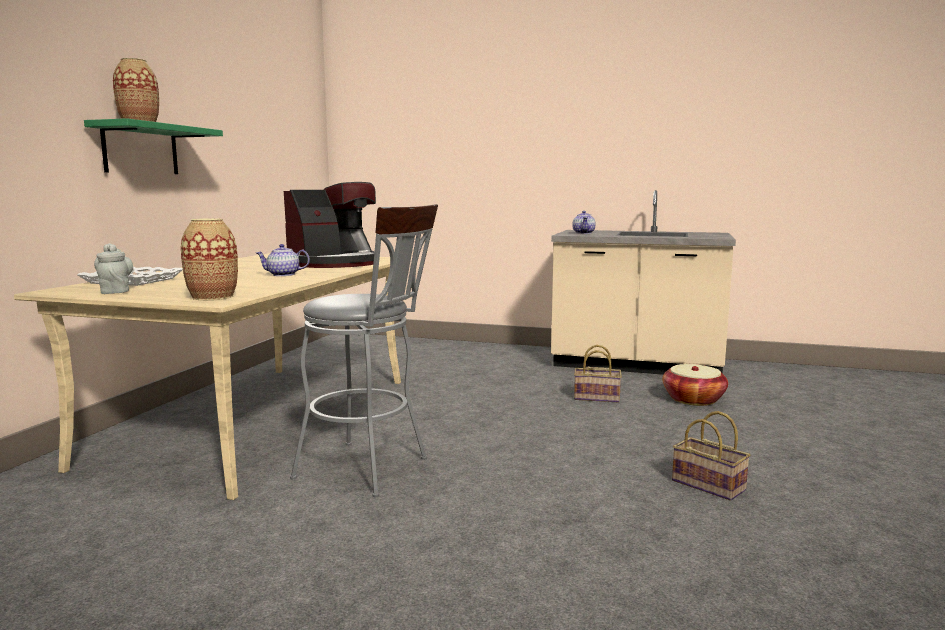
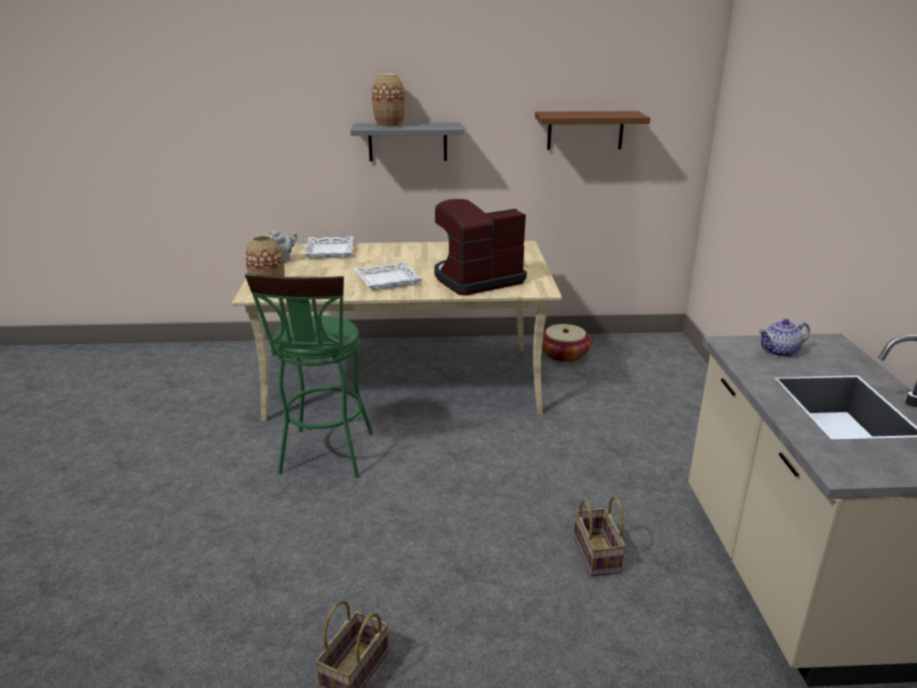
camera: 70 degrees right, 15 degrees up
green shelf [84,118,223,174] -> grey shelf [350,123,463,162]
teapot [256,244,310,276] -> white tray [354,261,423,290]
coffee machine [284,182,376,268] -> coffee machine turned 120 degrees clockwise [434,199,527,296]
grey stool [290,204,438,497] -> green stool [245,273,373,478]
basket [662,364,728,406] -> basket moved to [542,324,592,362]
none -> brown shelf [535,111,650,150]

